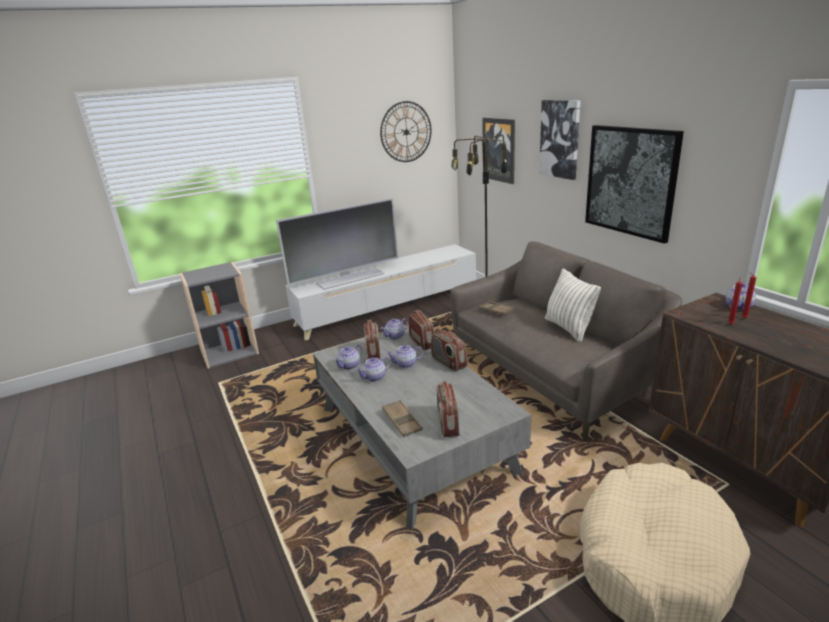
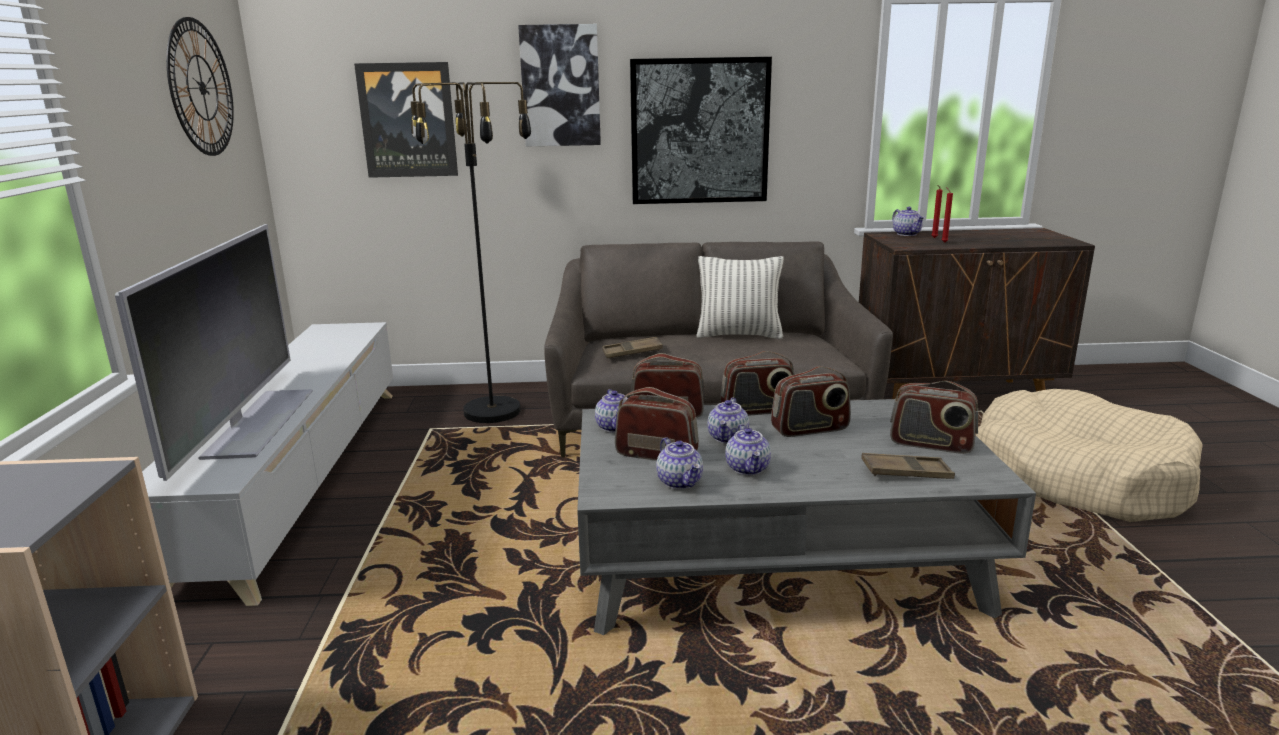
camera: 65 degrees left, 5 degrees down
none -> radio [771,366,851,437]

